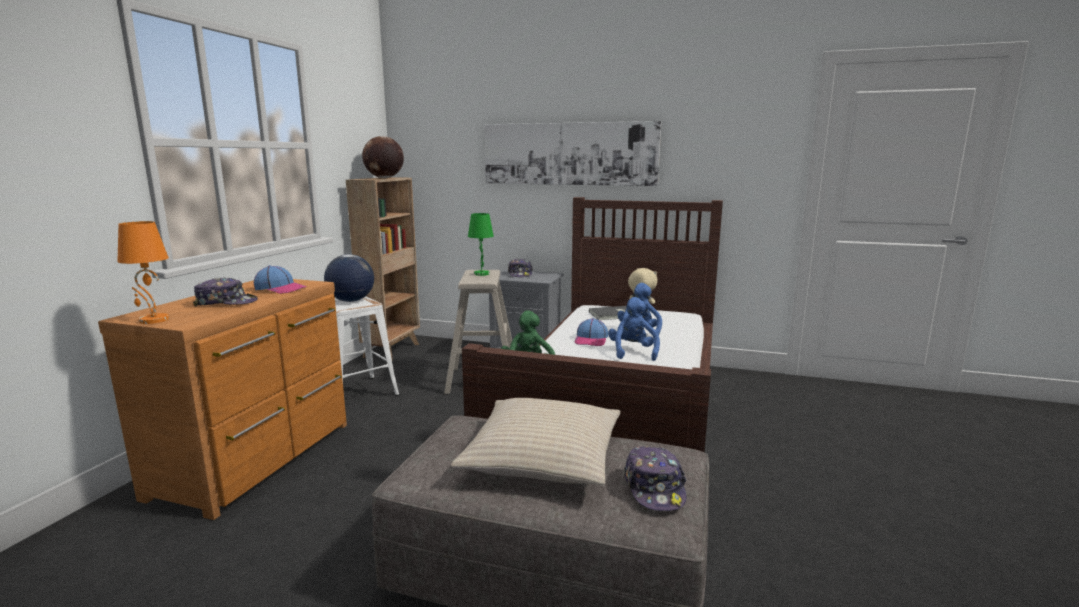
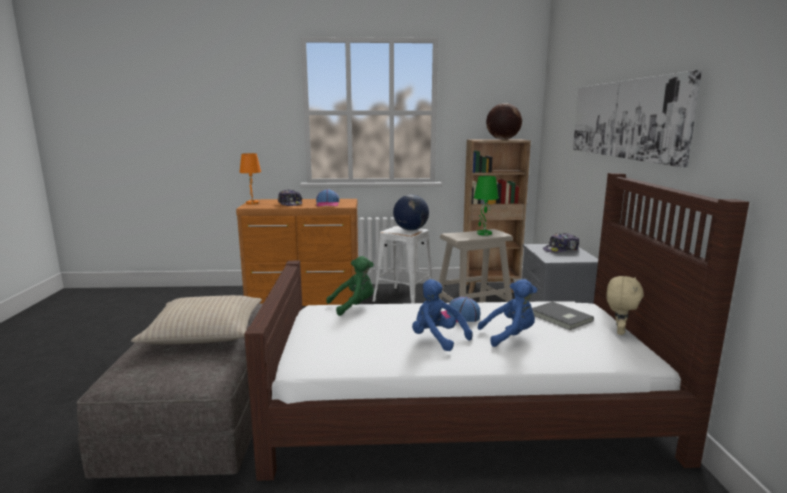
camera: 70 degrees right, 0 degrees up
blue plush toy [608,297,660,361] -> blue plush toy turned 120 degrees counterclockwise [412,279,473,351]
cap [624,446,687,511] -> none

